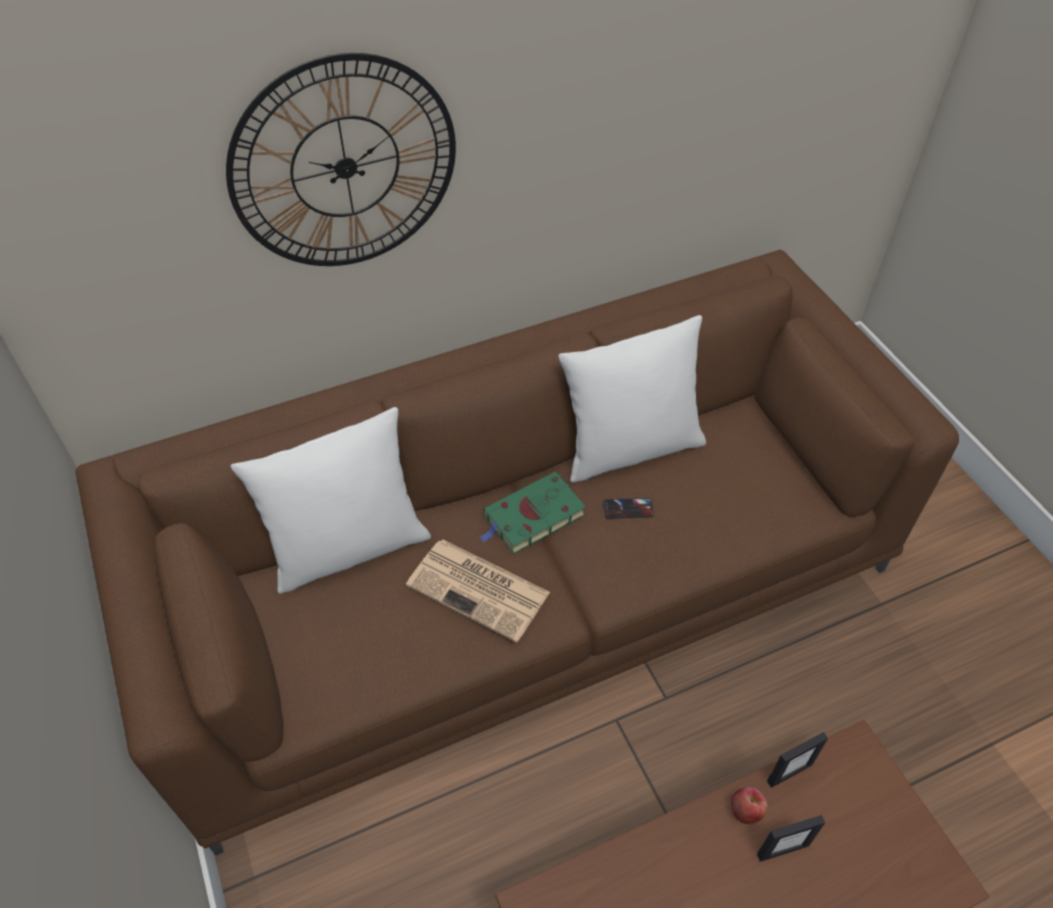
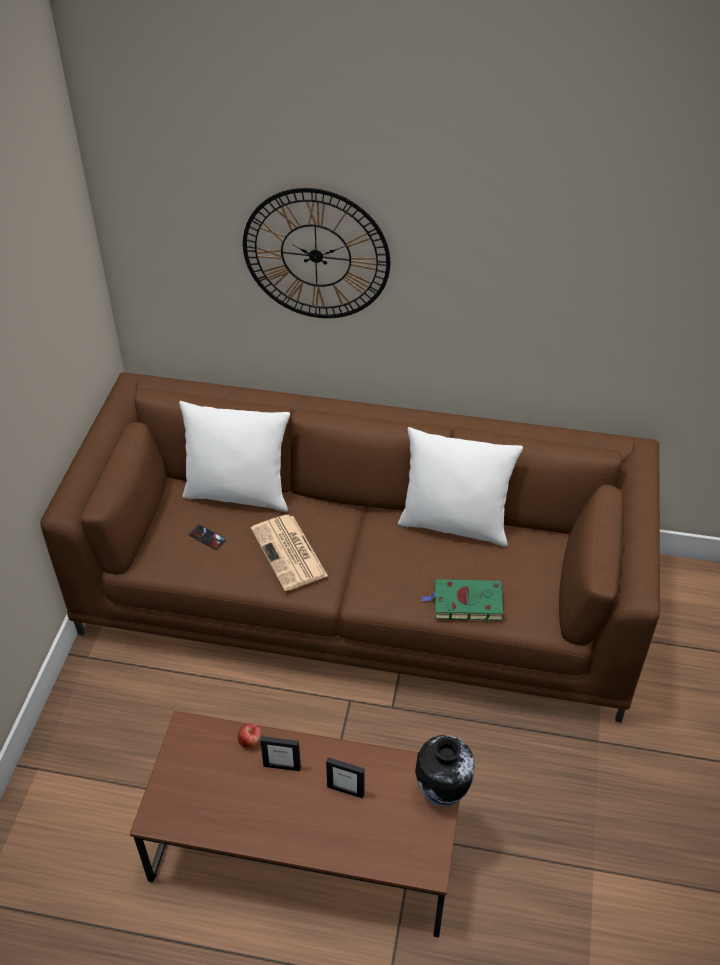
camera: 35 degrees right, 5 degrees down
green book [479,472,586,554] -> green book moved to [422,579,503,621]
phone [603,498,654,519] -> phone moved to [189,525,226,549]
apple [731,787,768,824] -> apple moved to [238,723,261,748]
picture frame [767,732,828,788] -> picture frame moved to [260,736,301,771]
none -> vase [415,735,475,806]

